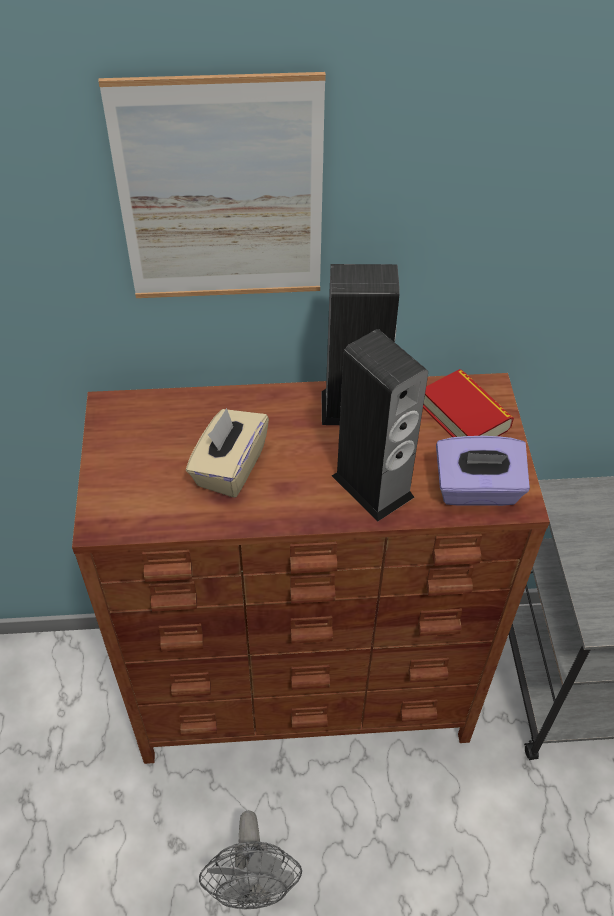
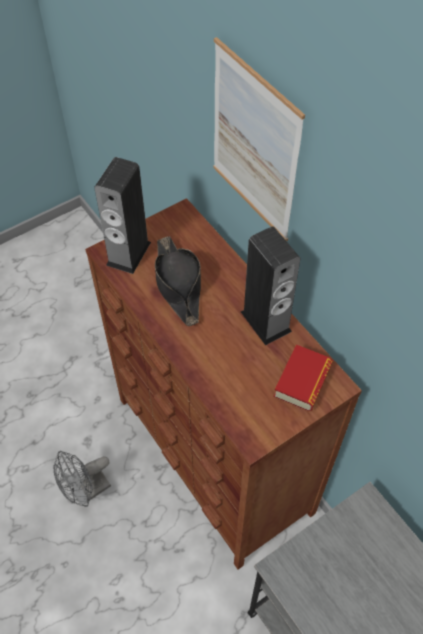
camera: 60 degrees right, 5 degrees up
beige tissue box [186,408,269,498] -> black hat [155,236,201,326]
speaker [332,329,428,522] -> speaker moved to [94,157,151,274]
purple tissue box [436,436,530,506] -> none

